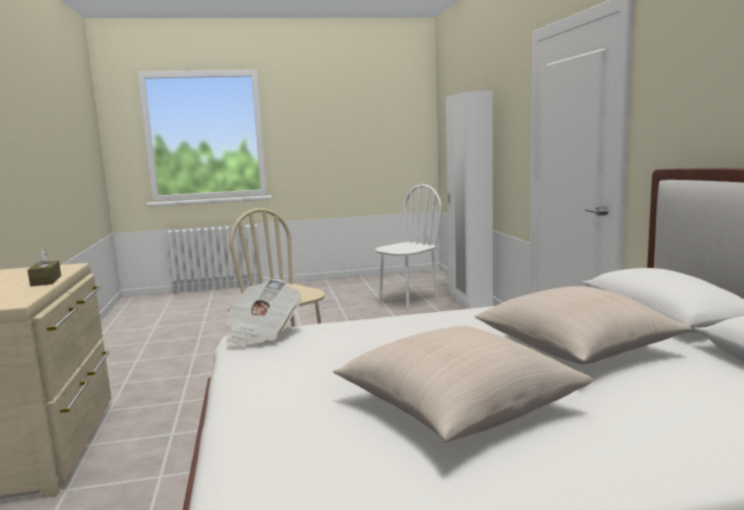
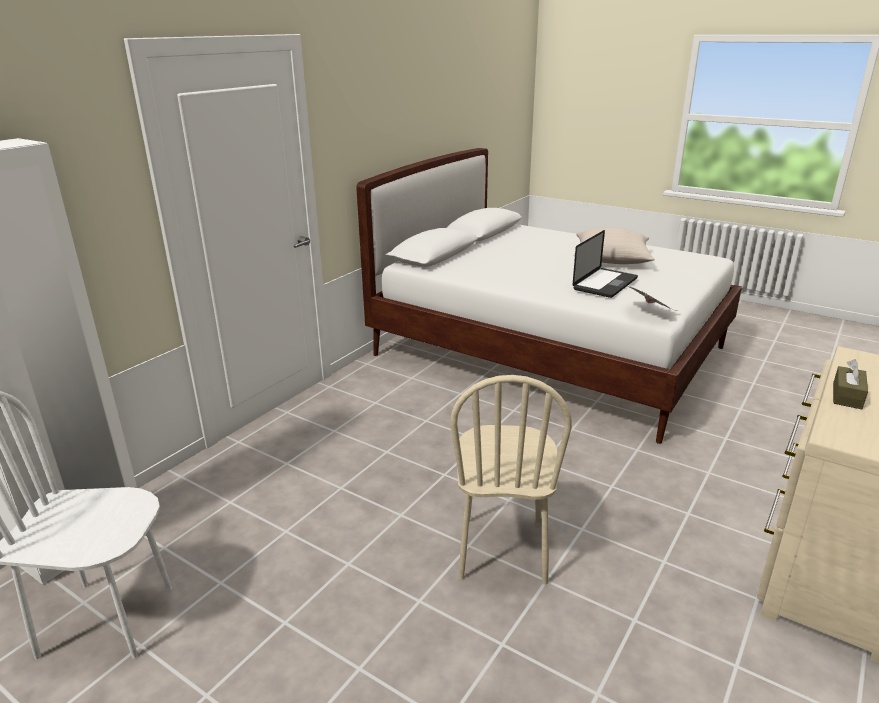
camera: 135 degrees left, 15 degrees up
beige pillow [475,286,692,364] -> none
none -> laptop [573,230,638,298]

